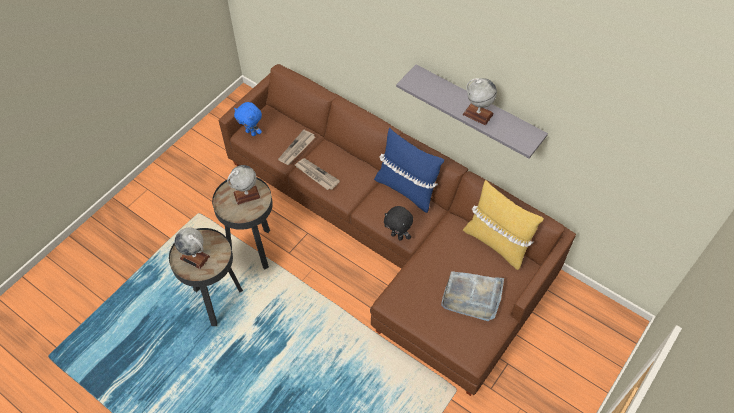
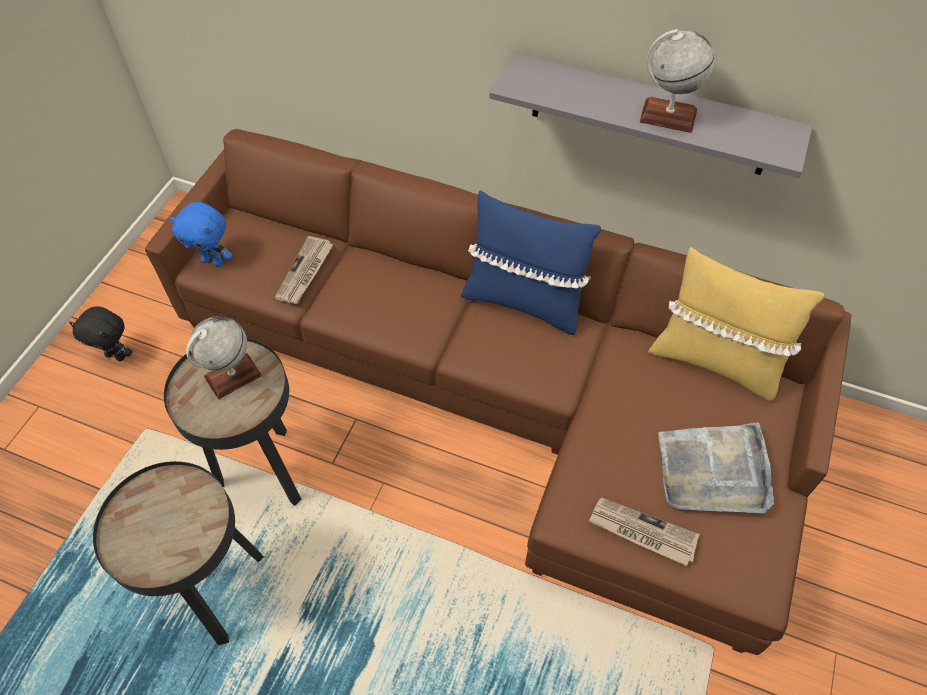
camera: 15 degrees left, 0 degrees up
globe [175,227,210,269] -> none
newspaper [295,158,340,190] -> newspaper moved to [589,497,700,566]
black plush toy [384,206,413,241] -> black plush toy moved to [69,306,133,361]

